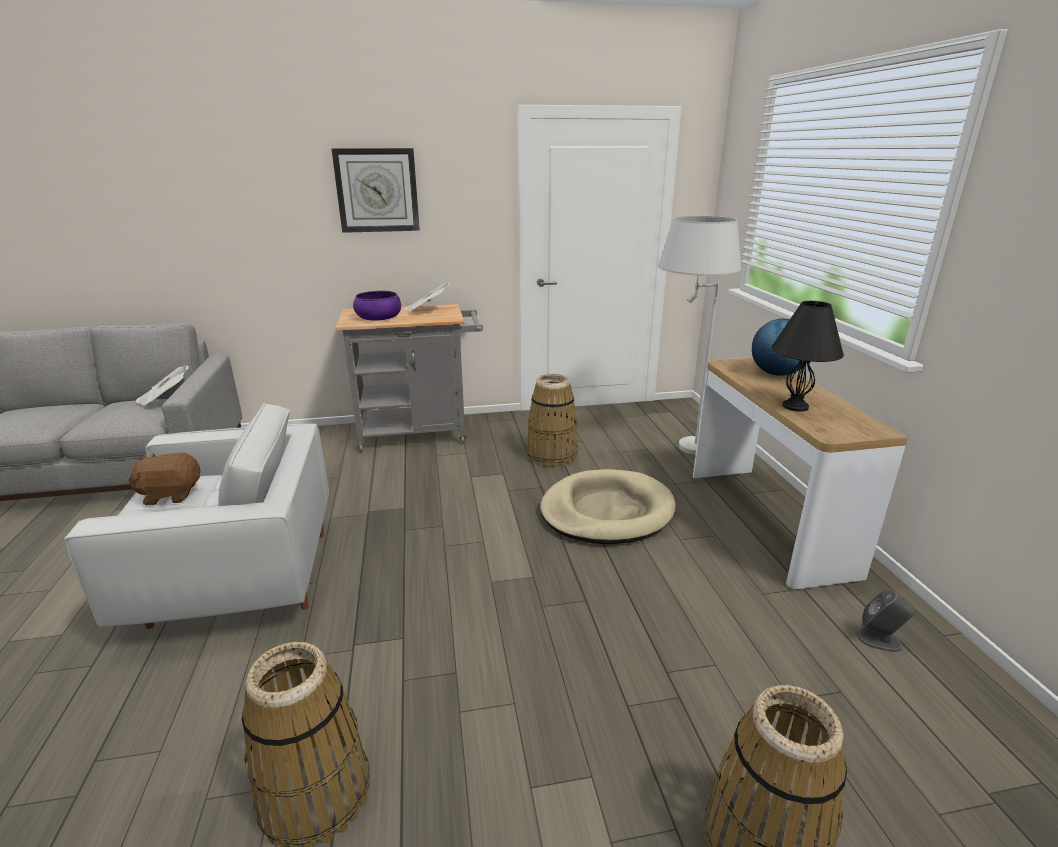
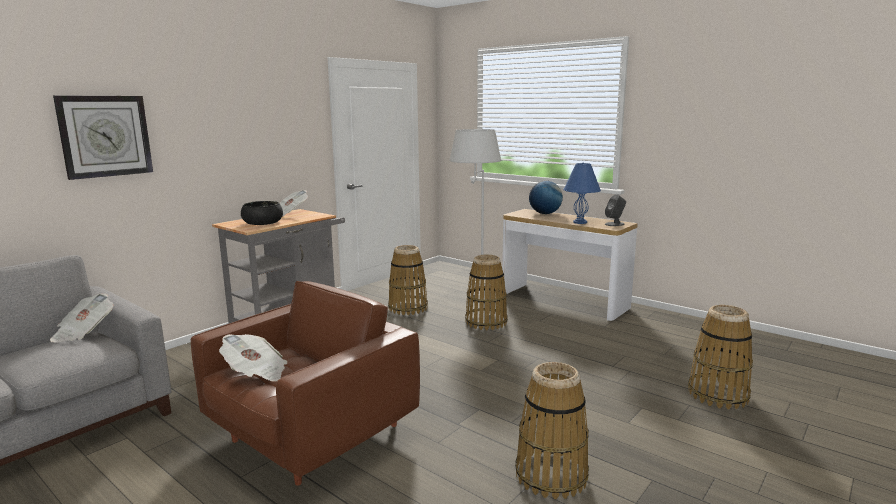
camera: 40 degrees left, 10 degrees down
white armchair [64,403,329,629] -> brown armchair [191,281,420,486]
brown plush toy [129,453,201,505] -> newspaper [219,334,287,382]
wall clock [331,148,420,233] -> wall clock moved to [53,95,153,180]
purple bowl [353,291,401,320] -> black bowl [241,201,283,225]
beige dog bed [540,469,676,544] -> basket [465,255,508,330]
black table lamp [771,301,844,412] -> blue table lamp [563,163,601,224]
grey speaker [857,589,915,652] -> grey speaker moved to [605,194,626,226]

